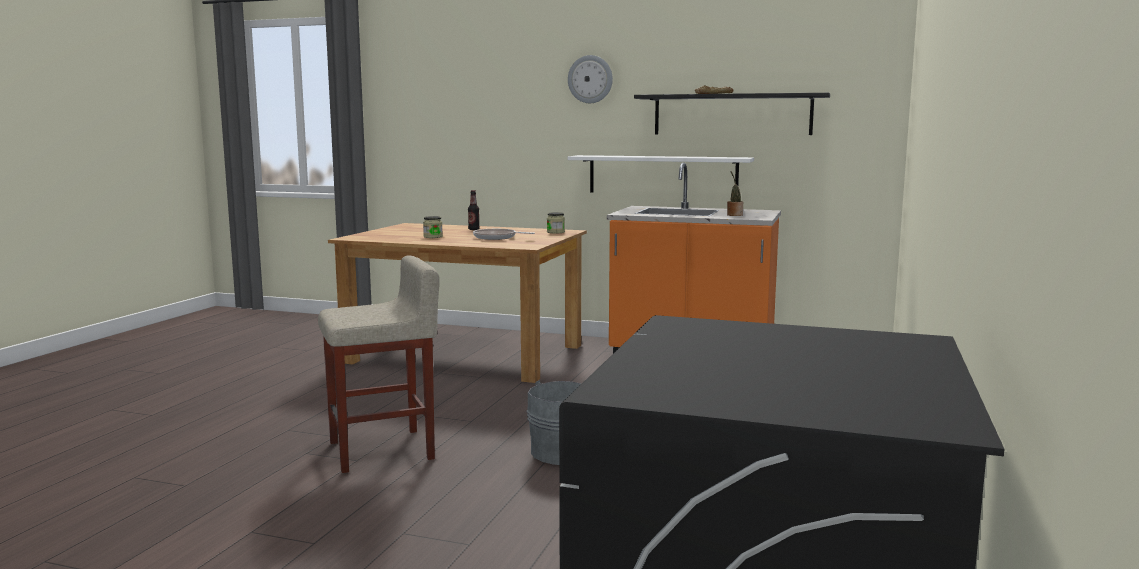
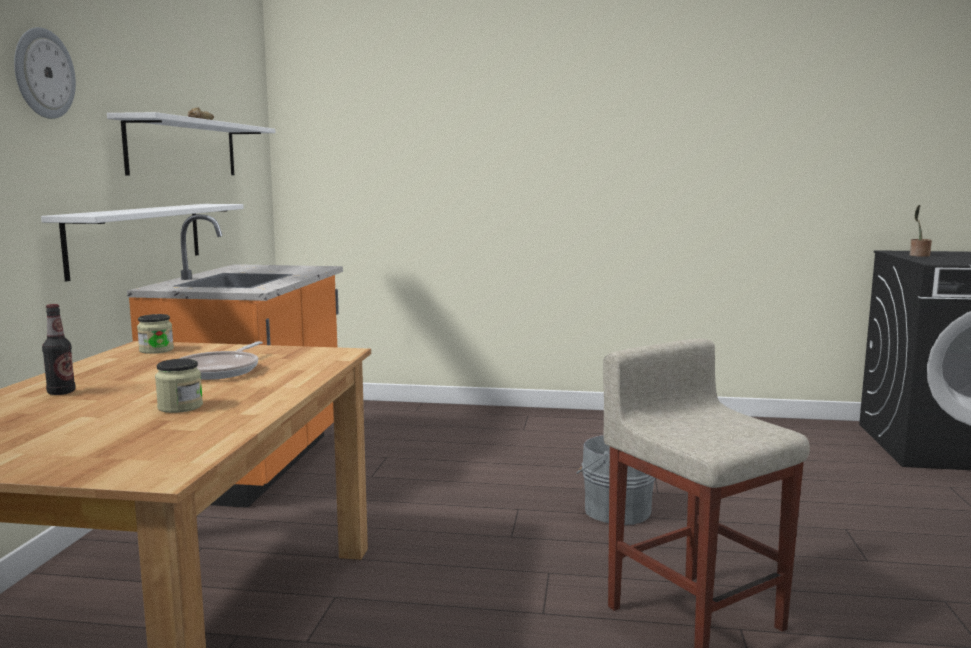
camera: 100 degrees left, 0 degrees up
black shelf [634,93,830,135] -> white shelf [107,112,275,176]
potted plant [727,171,743,216] -> potted plant moved to [910,205,932,257]

